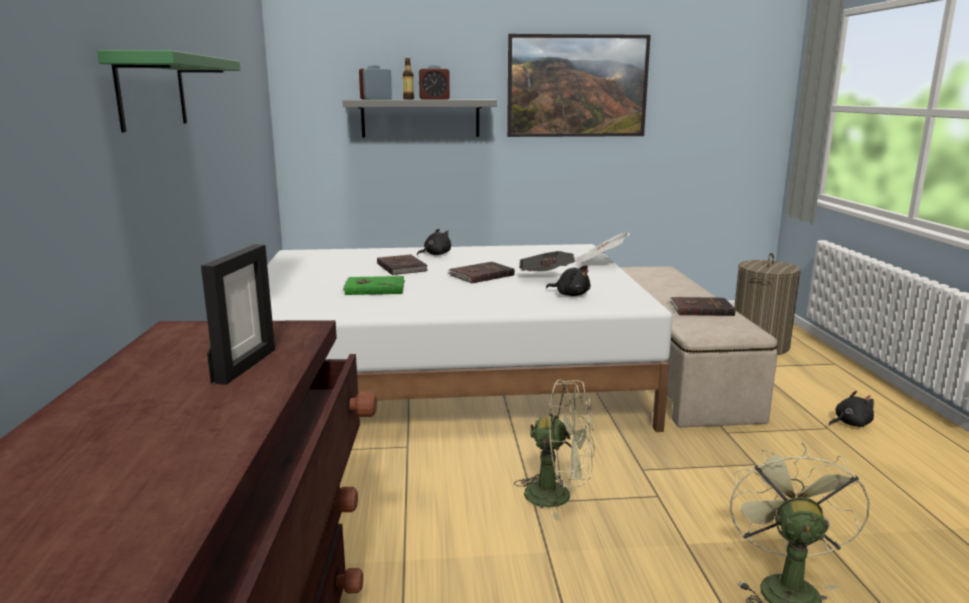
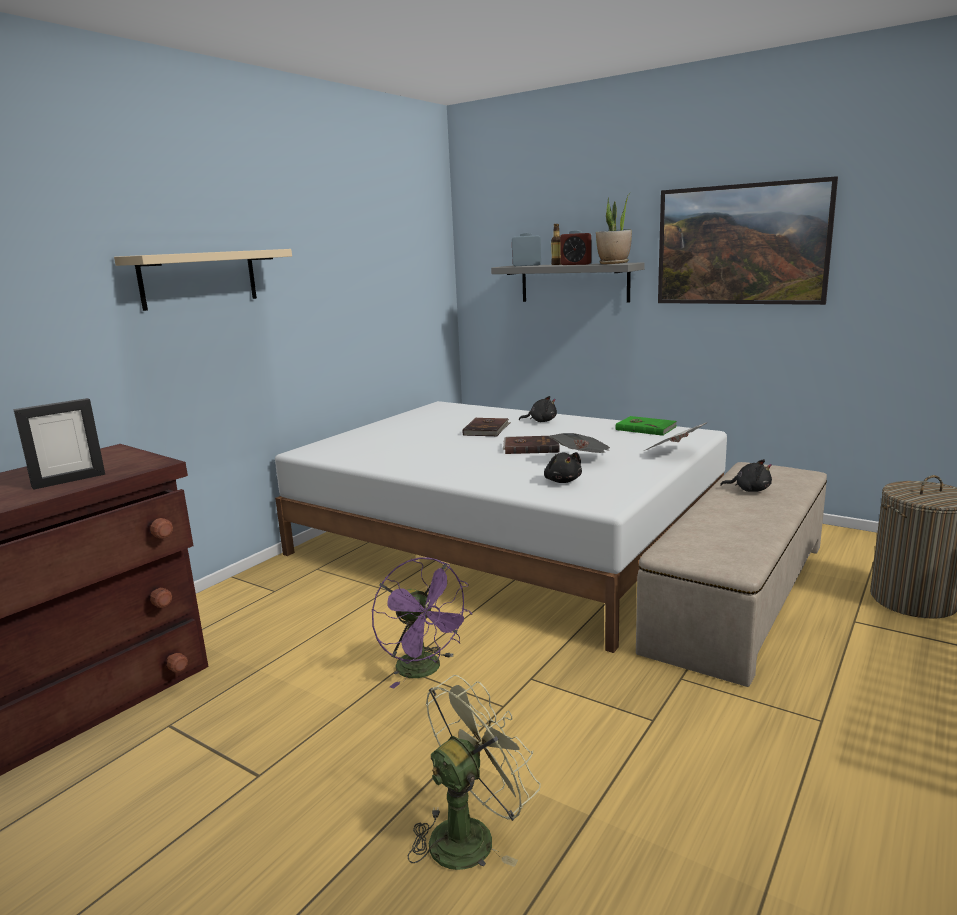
camera: 40 degrees right, 0 degrees up
green shelf [97,50,240,132] -> beige shelf [114,249,292,311]
green book [343,276,405,295] -> green book moved to [615,416,677,436]
green fan [514,379,595,520] -> purple fan [372,557,472,689]
brown book [670,297,735,316] -> none
black plush toy [829,391,874,427] -> black plush toy moved to [720,459,772,492]
none -> potted plant [596,192,632,264]

